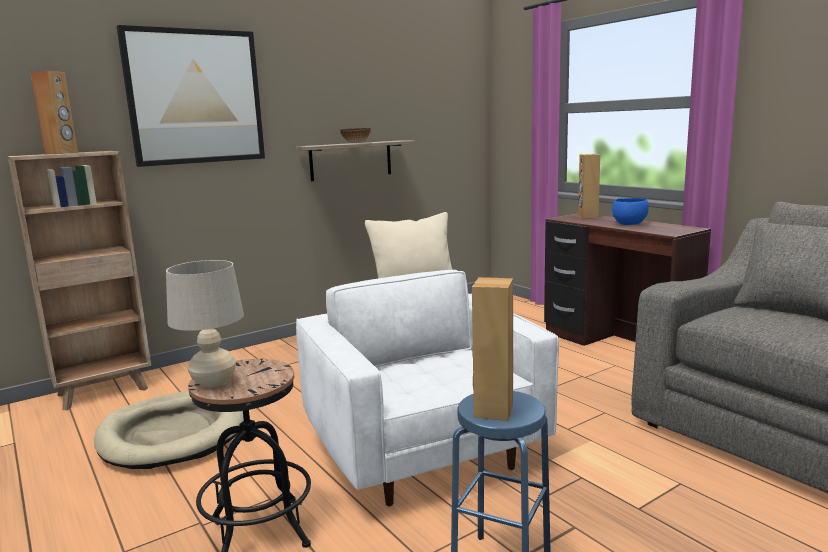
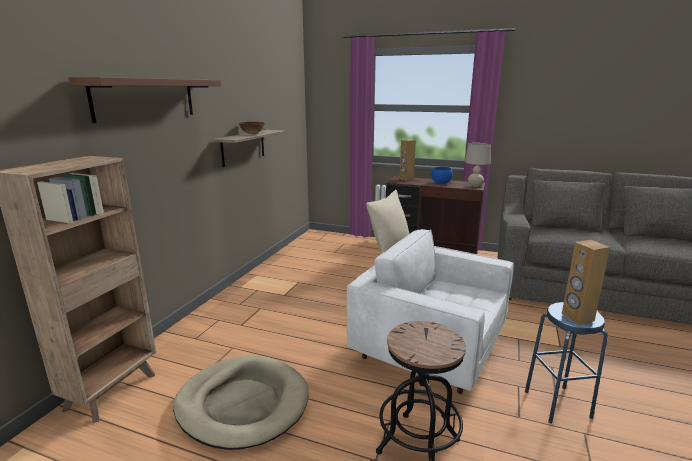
camera: 35 degrees left, 5 degrees up
brown speaker [30,71,78,154] -> none
picture [117,25,265,167] -> brown shelf [69,77,221,123]
beige table lamp [166,260,244,389] -> beige table lamp moved to [465,143,491,187]

